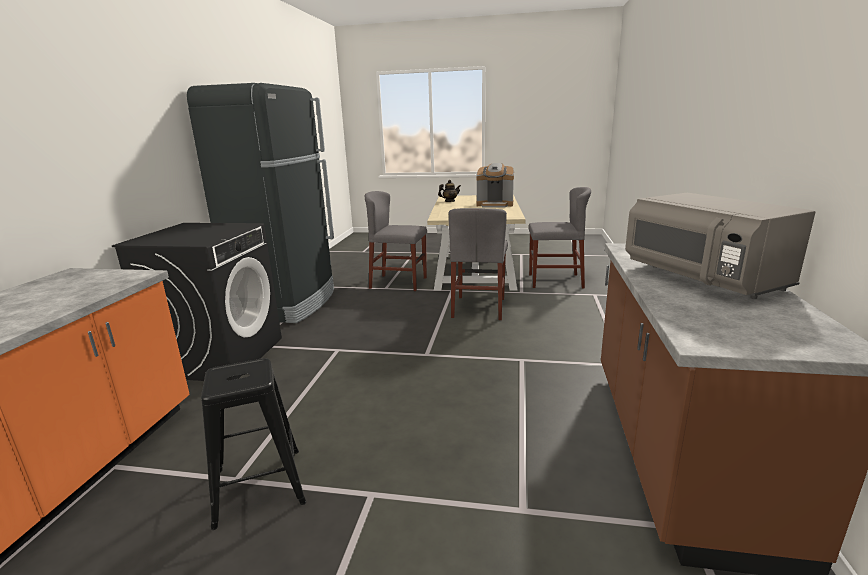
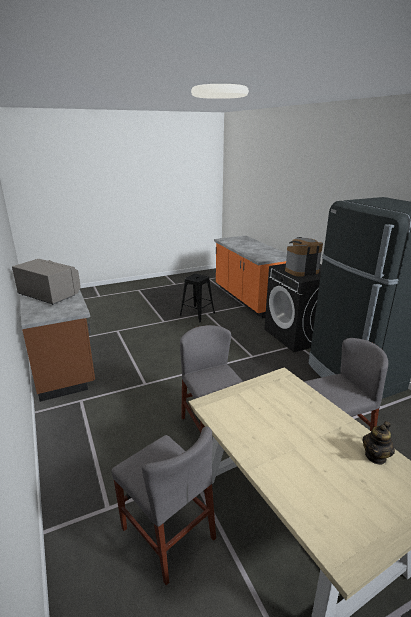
camera: 145 degrees right, 5 degrees up
coffee machine [476,163,514,208] -> coffee machine moved to [285,237,323,277]
grey chair [528,187,591,288] -> grey chair turned 105 degrees counterclockwise [111,426,216,585]

